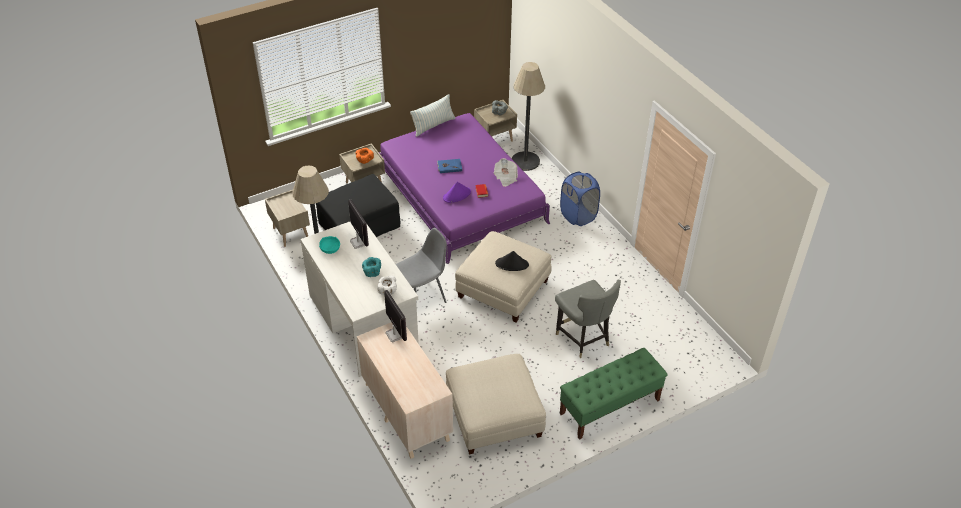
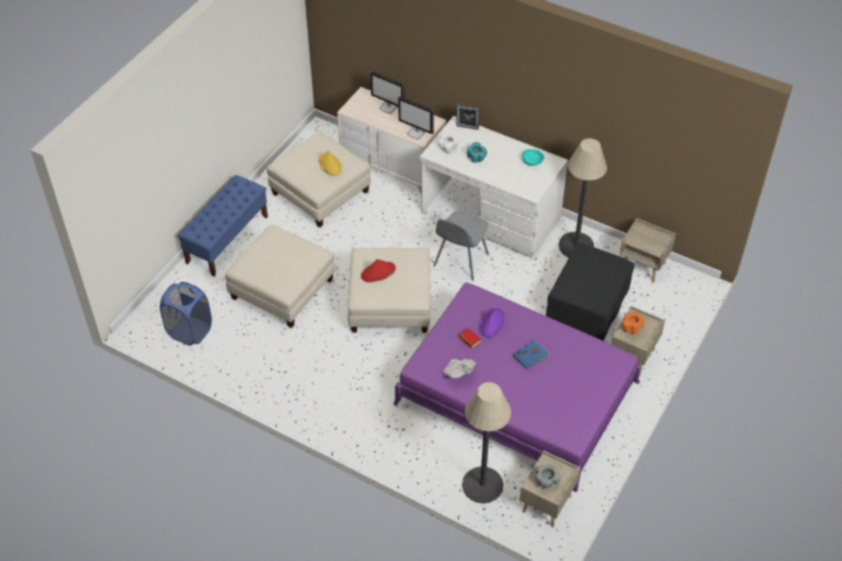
camera: 150 degrees right, 5 degrees up
monitor [348,199,369,249] -> monitor moved to [370,71,405,114]
pillow [410,94,455,137] -> none
black hat [495,251,529,271] -> red hat [361,259,396,282]
grey chair [555,280,621,358] -> beige ottoman [225,225,335,328]
blue laundry basket [560,172,600,226] -> blue laundry basket moved to [160,282,212,346]
green bench [560,348,668,440] -> blue bench [178,175,268,277]
none -> yellow hat [318,150,342,176]
none -> picture frame [457,105,479,130]

